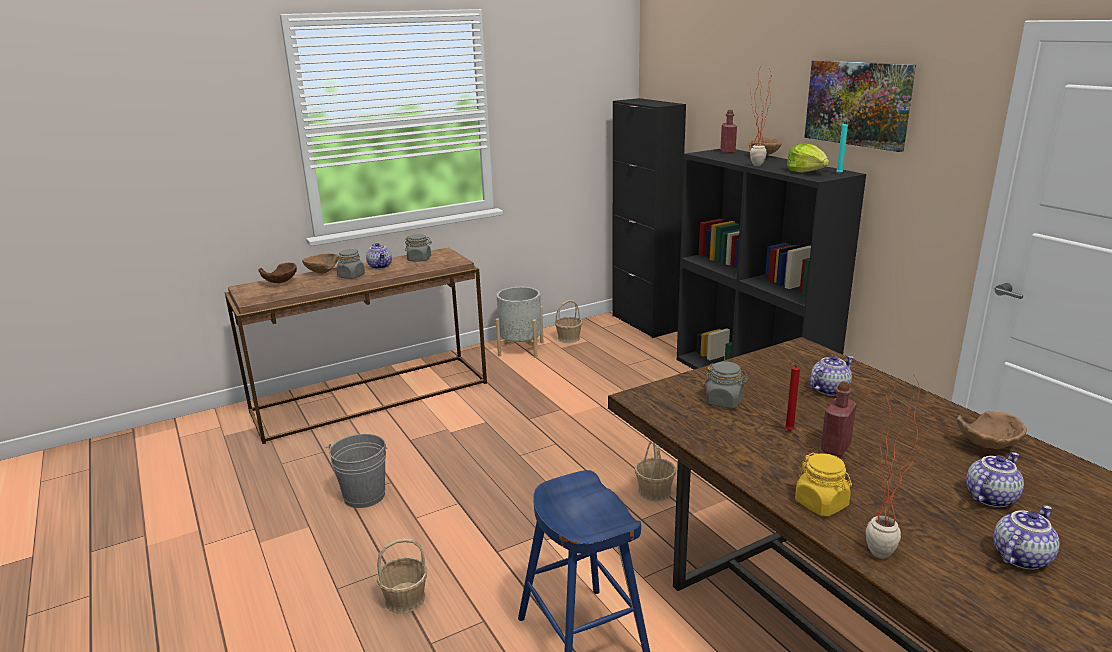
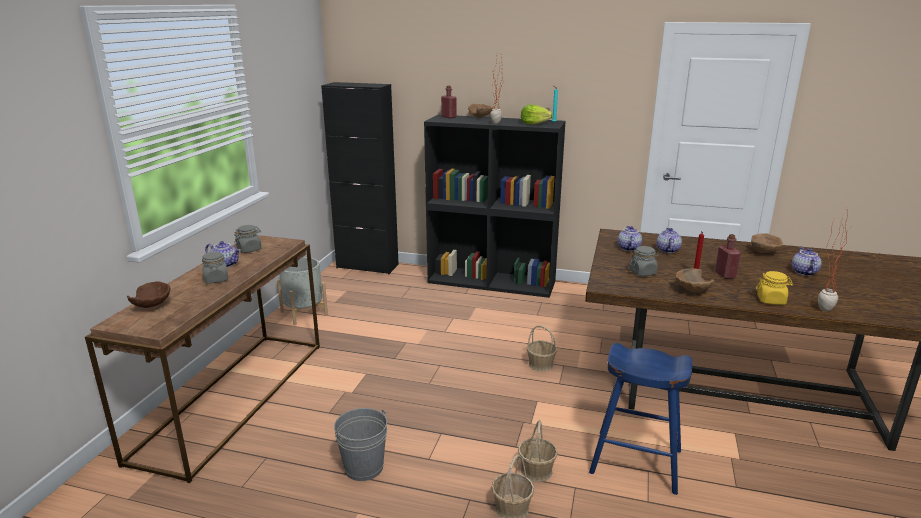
camera: 45 degrees left, 0 degrees up
brown bowl [302,253,339,274] -> brown bowl moved to [676,268,715,292]
basket [555,300,582,343] -> basket moved to [518,420,558,482]
picture [804,60,916,152] -> none
teapot [993,505,1060,570] -> teapot moved to [618,226,642,251]

